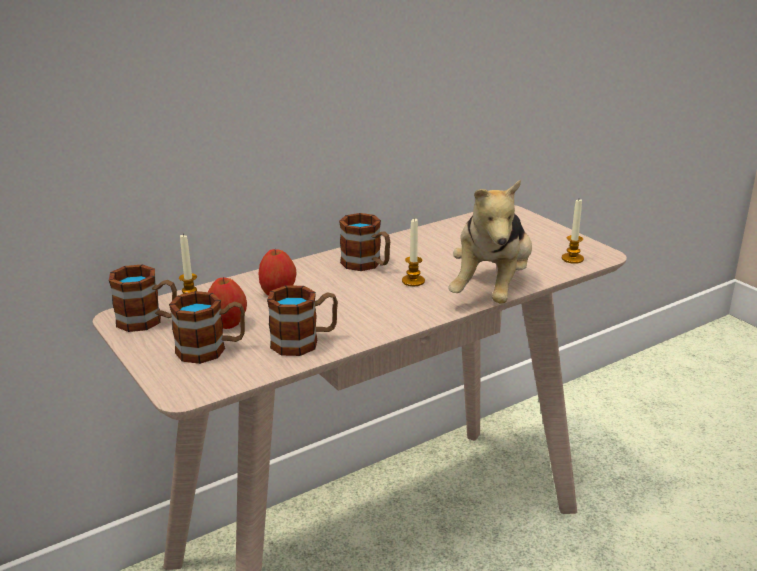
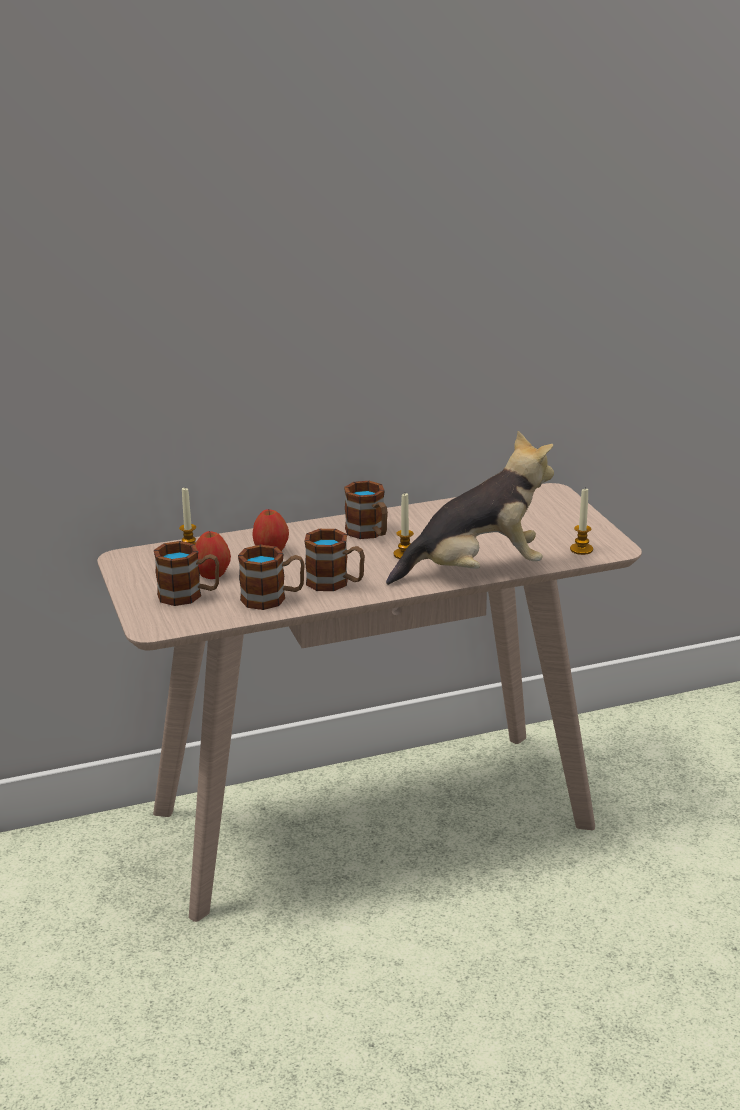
camera: 15 degrees right, 0 degrees up
mug [109,264,177,332] -> mug moved to [305,529,365,591]
plush toy [448,179,532,304] -> plush toy turned 135 degrees counterclockwise [386,431,554,585]

